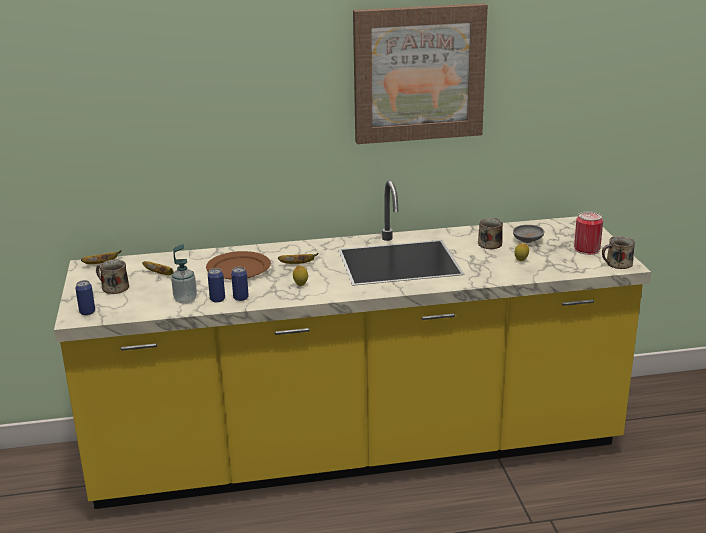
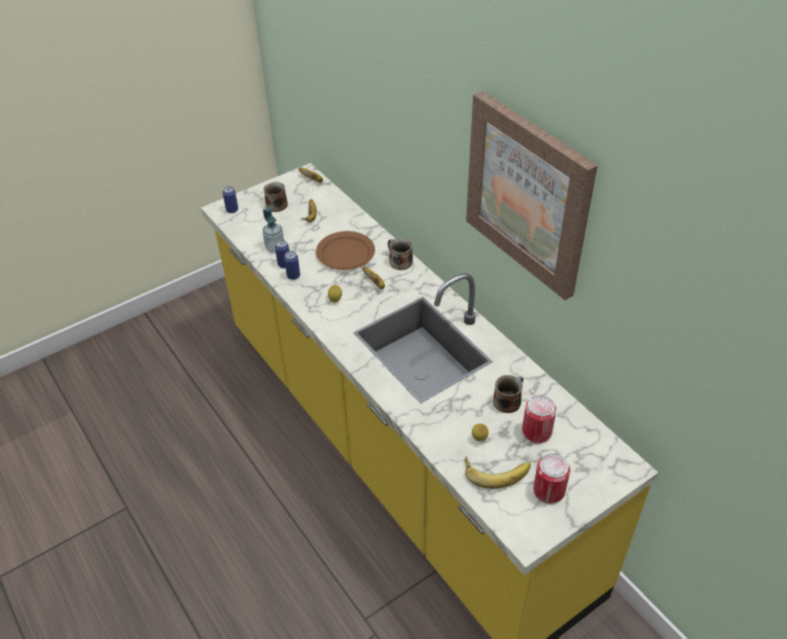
camera: 65 degrees right, 20 degrees up
grey bowl [513,225,544,243] -> can [522,395,556,444]
mug [602,236,635,269] -> mug moved to [388,237,413,270]
none -> banana [465,456,531,489]

